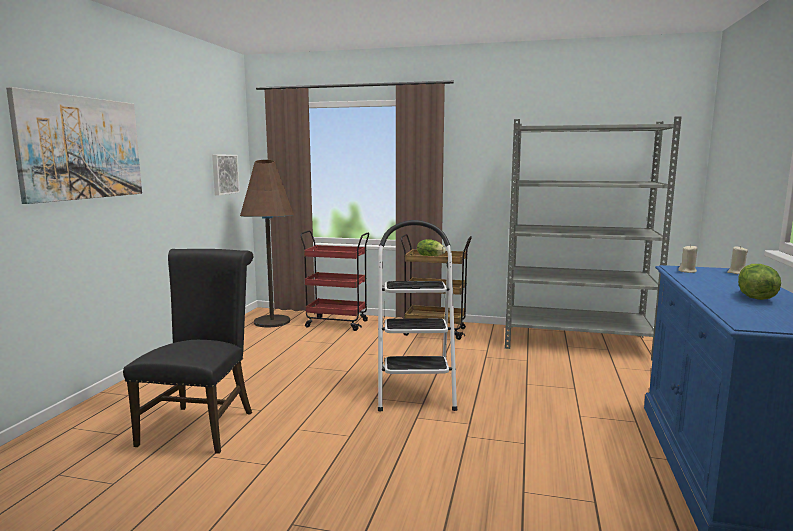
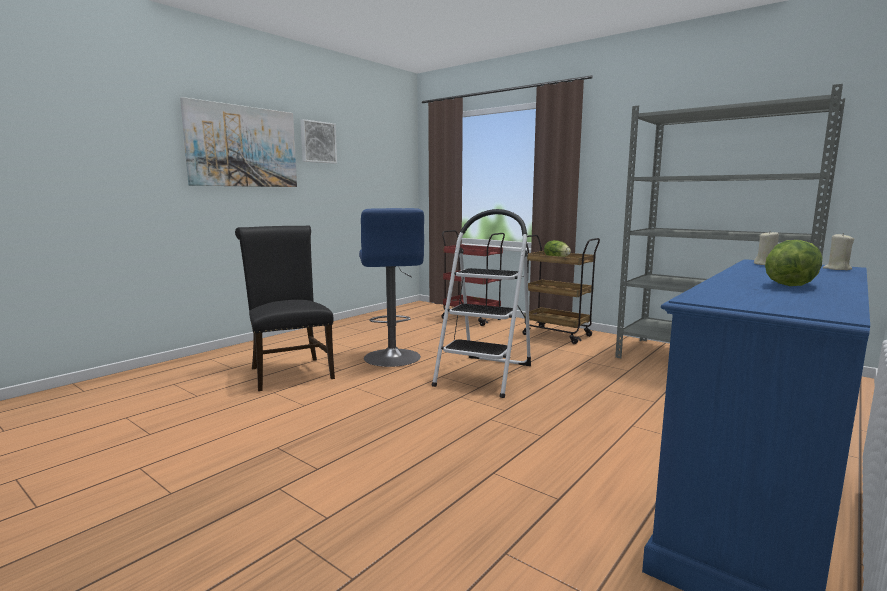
camera: 25 degrees right, 0 degrees up
black chair [123,249,253,454] -> black chair turned 60 degrees counterclockwise [235,226,335,391]
picture [212,155,240,195] -> picture moved to [300,119,337,164]
brown floor lamp [240,160,294,327] -> none
none -> blue stool [359,208,424,367]

